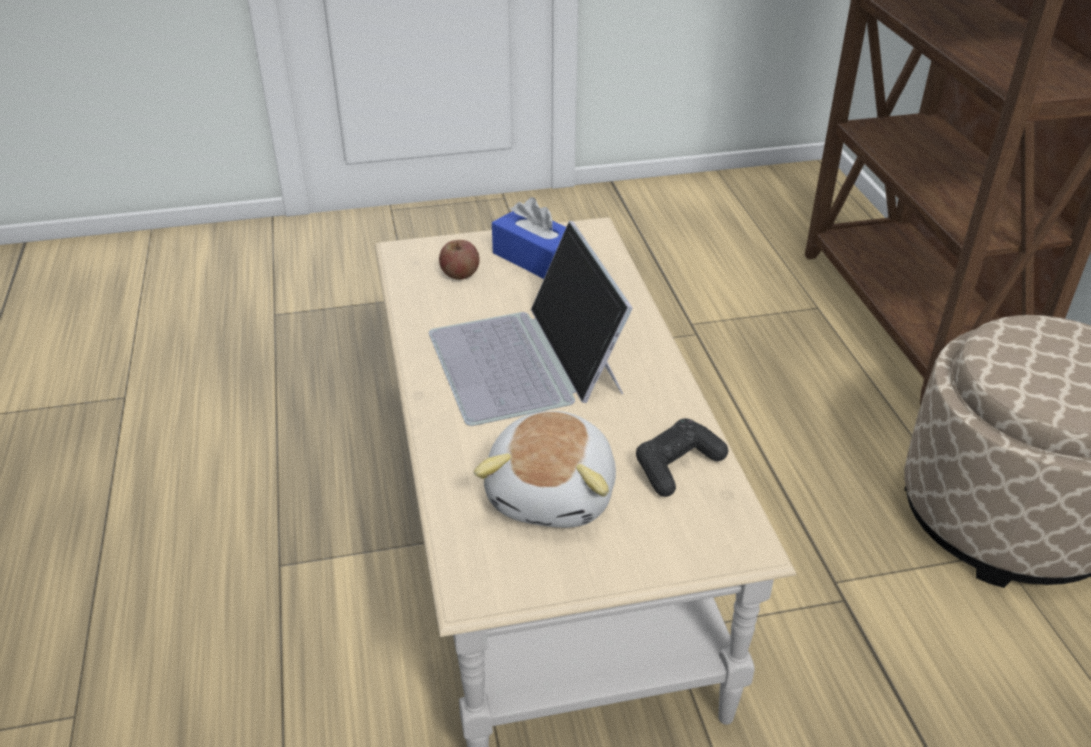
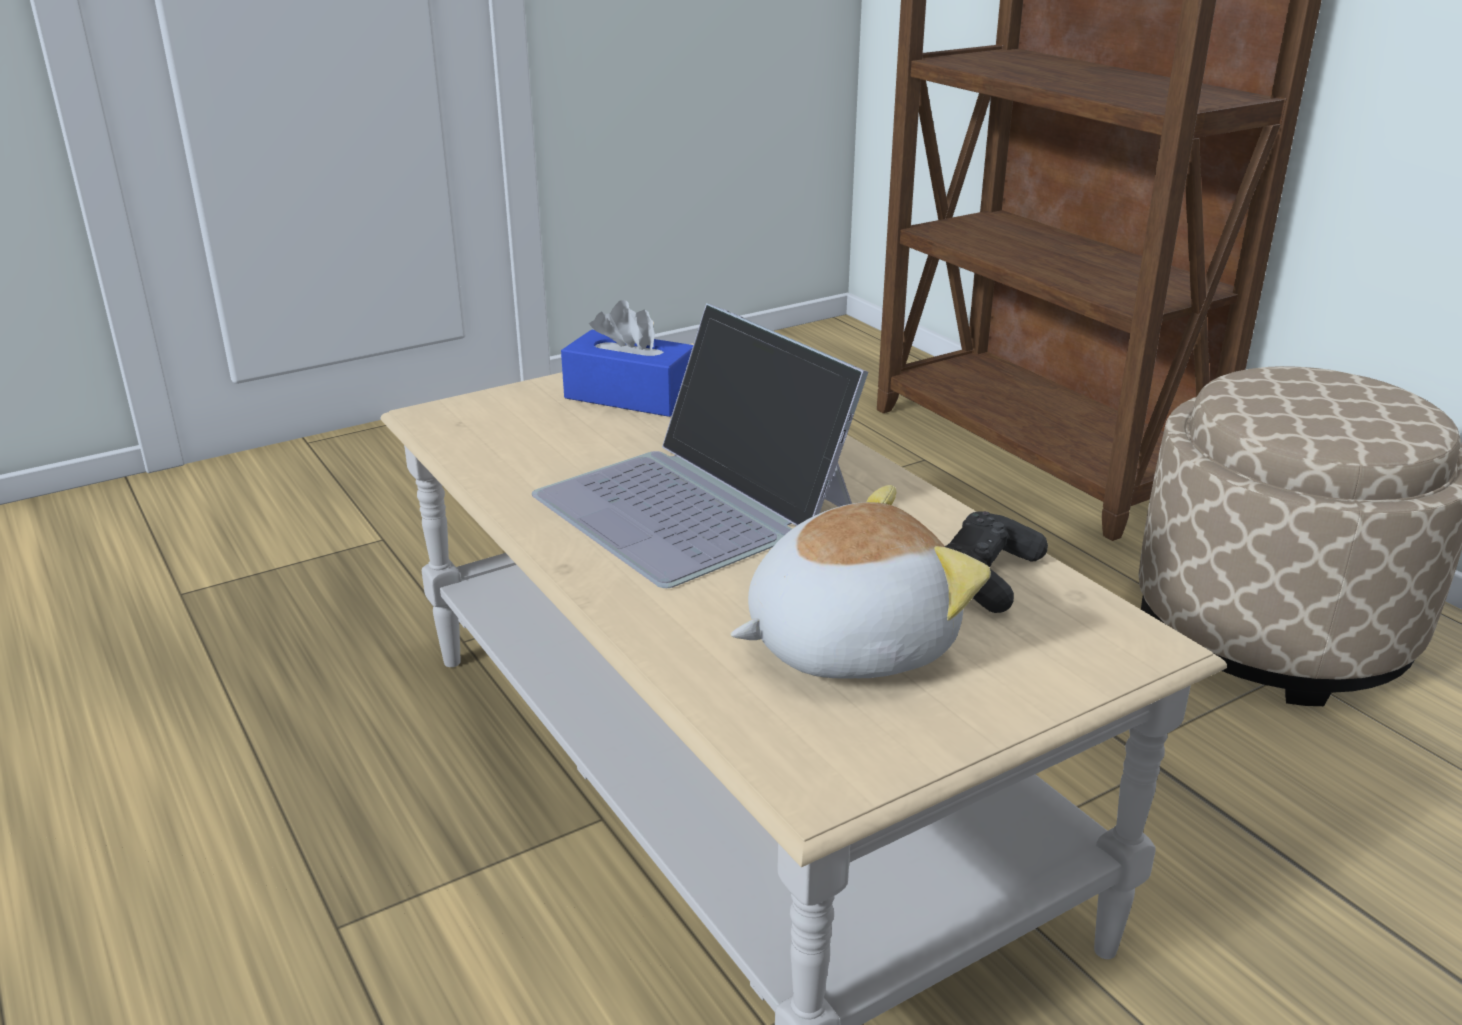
camera: 20 degrees left, 10 degrees down
apple [439,240,480,280] -> none
plush toy [474,411,616,528] -> plush toy turned 105 degrees counterclockwise [731,485,991,679]

